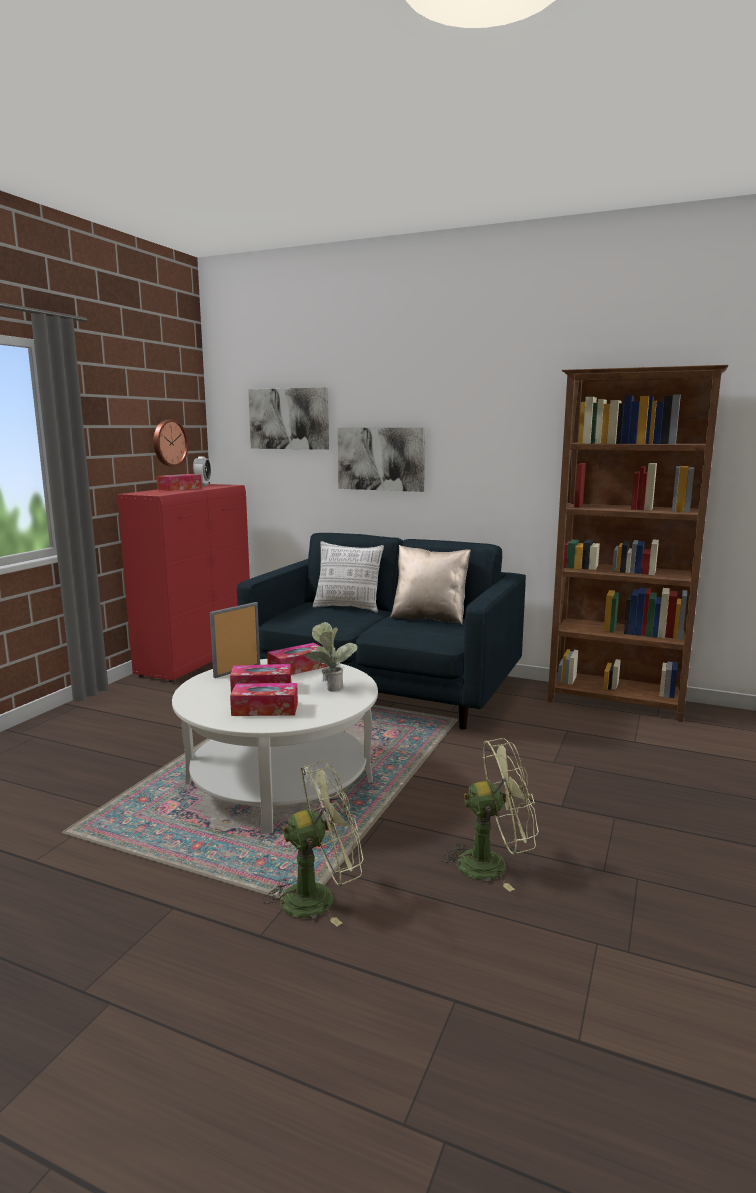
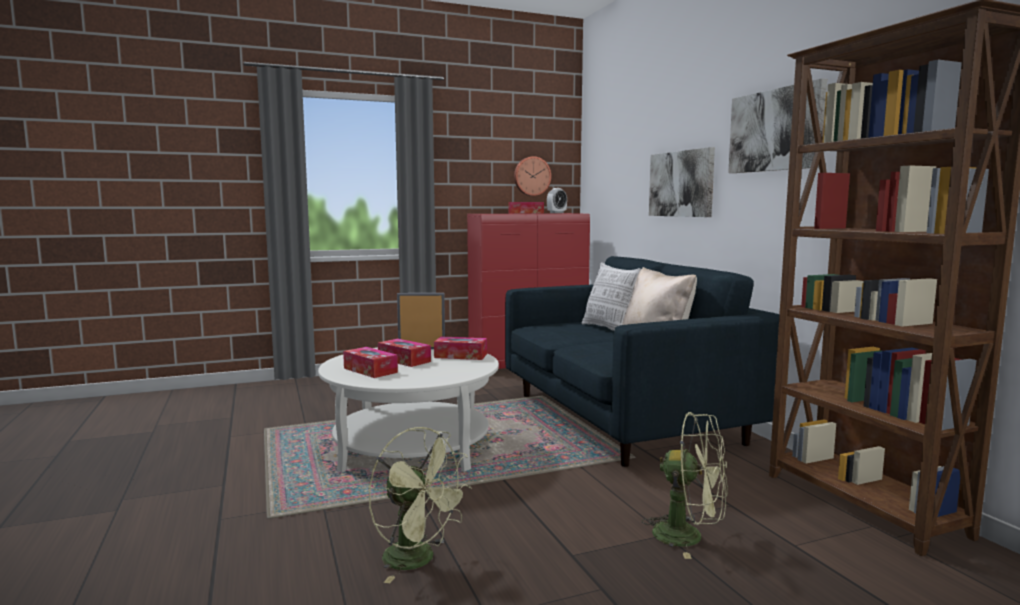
camera: 45 degrees right, 5 degrees down
picture [248,387,329,450] -> picture moved to [728,78,827,173]
green fan [262,761,364,926] -> green fan moved to [642,412,728,559]
potted plant [304,622,358,692] -> none

